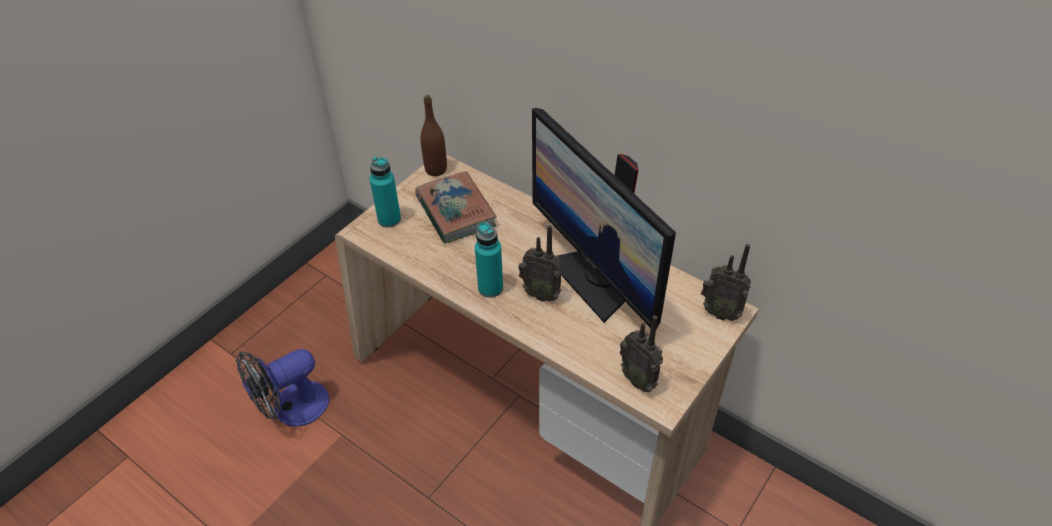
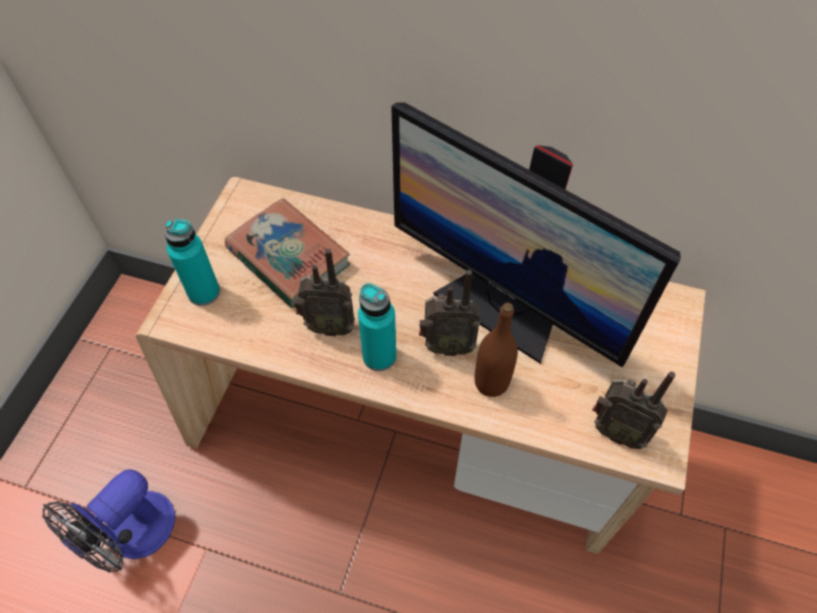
camera: 20 degrees left, 10 degrees up
brown bottle [421,95,447,176] -> brown bottle moved to [475,303,518,397]
radio [701,244,751,321] -> radio moved to [294,249,355,336]

